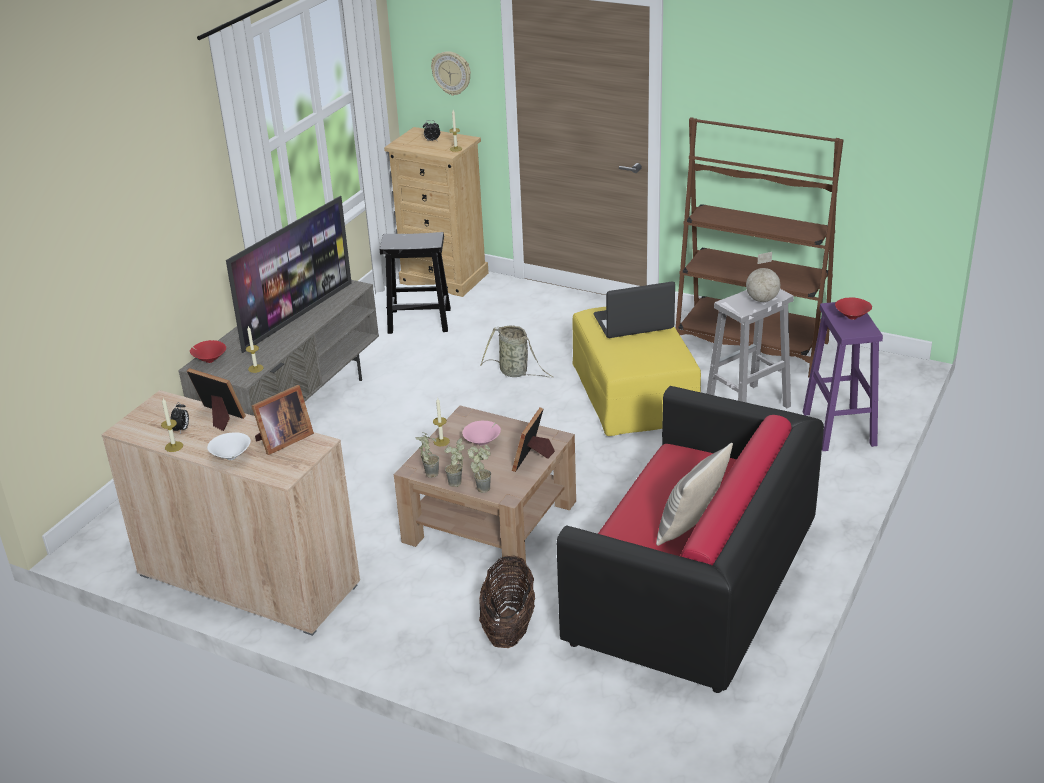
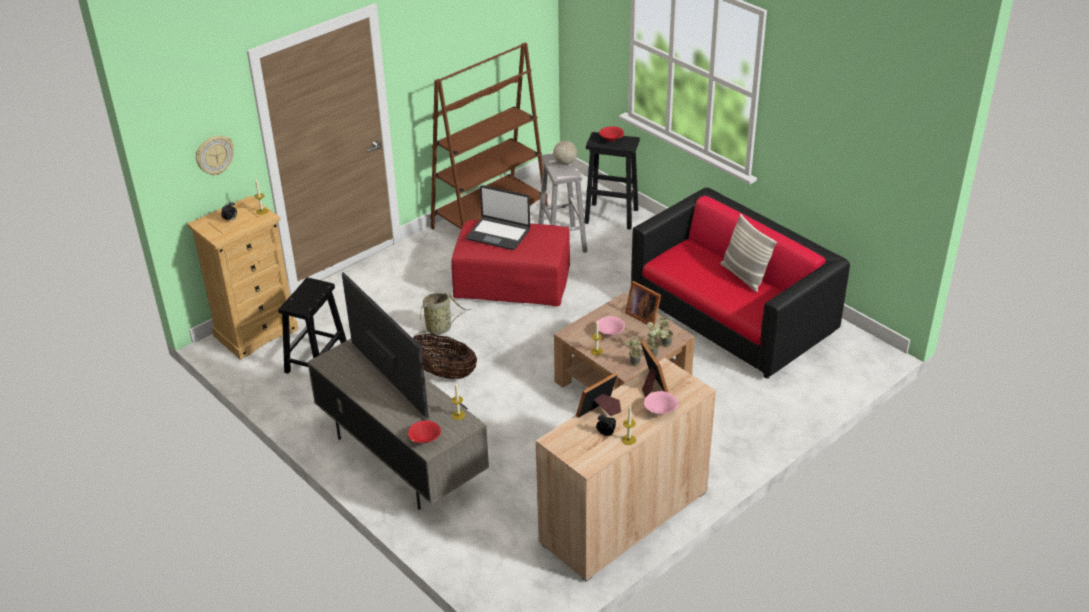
camera: 70 degrees left, 5 degrees up
white bowl [207,432,251,460] -> pink bowl [644,391,679,414]
basket [479,555,535,648] -> basket moved to [413,334,477,379]
yellow ottoman [572,307,701,436] -> red ottoman [451,220,570,306]
laptop [594,282,675,338] -> laptop turned 75 degrees counterclockwise [466,185,530,250]
purple stool [803,302,883,451] -> black stool [584,132,640,230]

